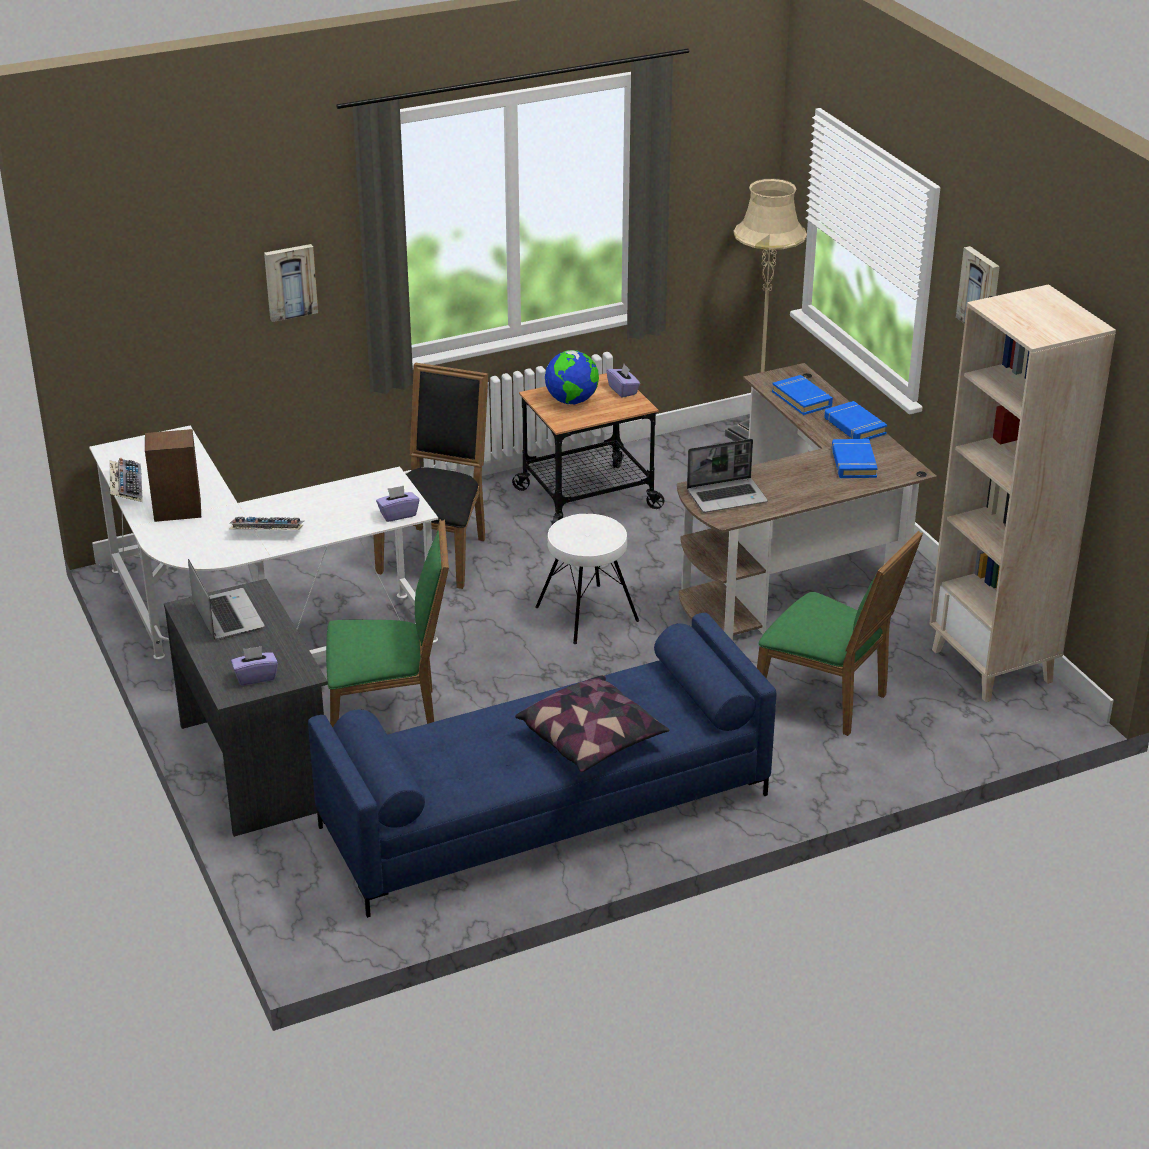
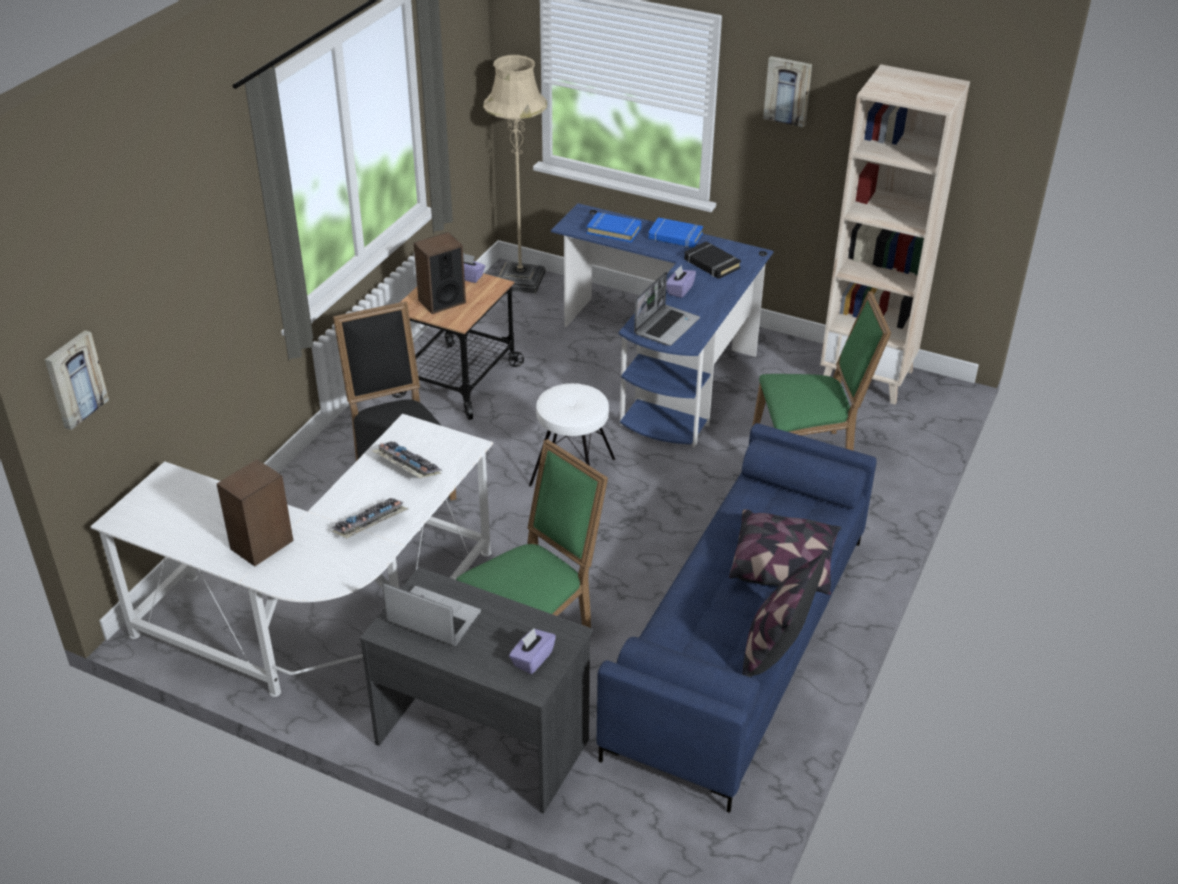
camera: 40 degrees left, 5 degrees up
keyboard [109,458,143,502] -> keyboard moved to [372,442,442,478]
picture [264,244,318,322] -> picture moved to [45,330,109,430]
purple tissue box [376,486,419,522] -> purple tissue box moved to [666,265,696,298]
globe [545,350,599,405] -> speaker [414,232,466,314]
brown desk [677,363,937,641] -> blue desk [551,203,774,448]
blue book [832,439,878,478] -> black book [684,241,741,279]
none -> pillow [742,552,826,677]

